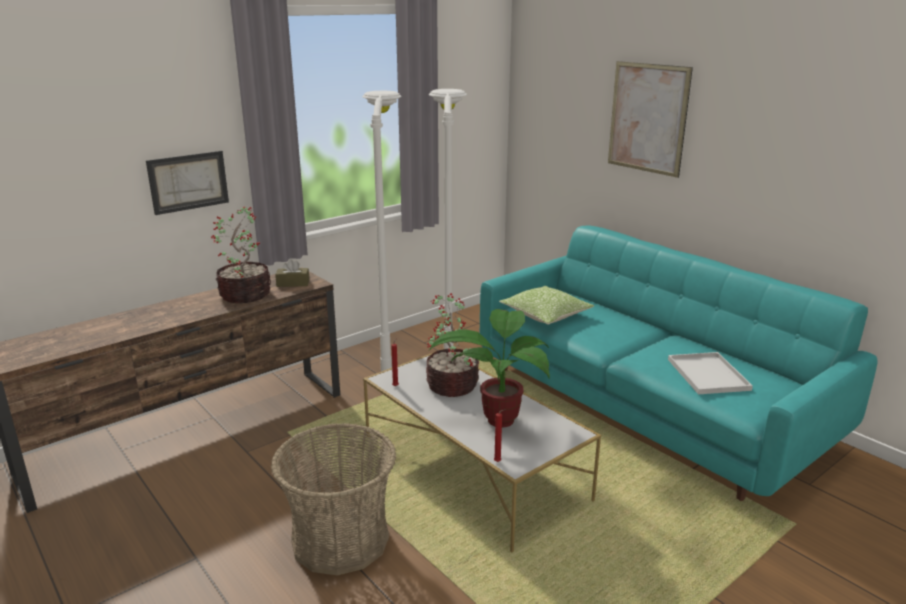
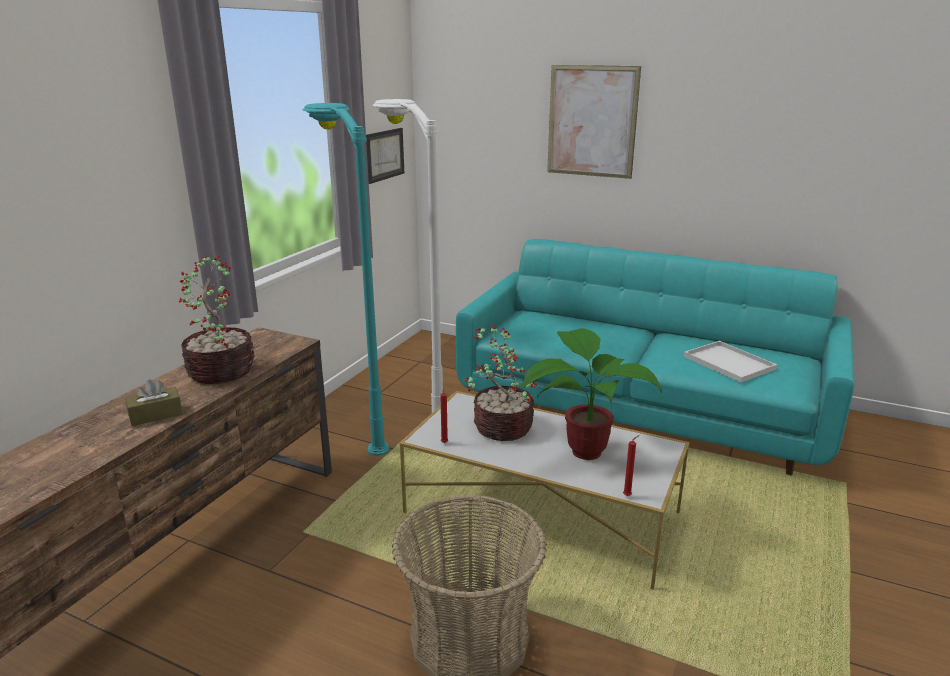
camera: 25 degrees left, 0 degrees up
picture [146,151,229,215] -> picture moved to [366,128,404,184]
brown tissue box [275,259,309,287] -> brown tissue box moved to [125,379,183,426]
white floor lamp [362,91,402,372] -> turquoise floor lamp [302,103,389,456]
pillow [499,286,594,325] -> none

